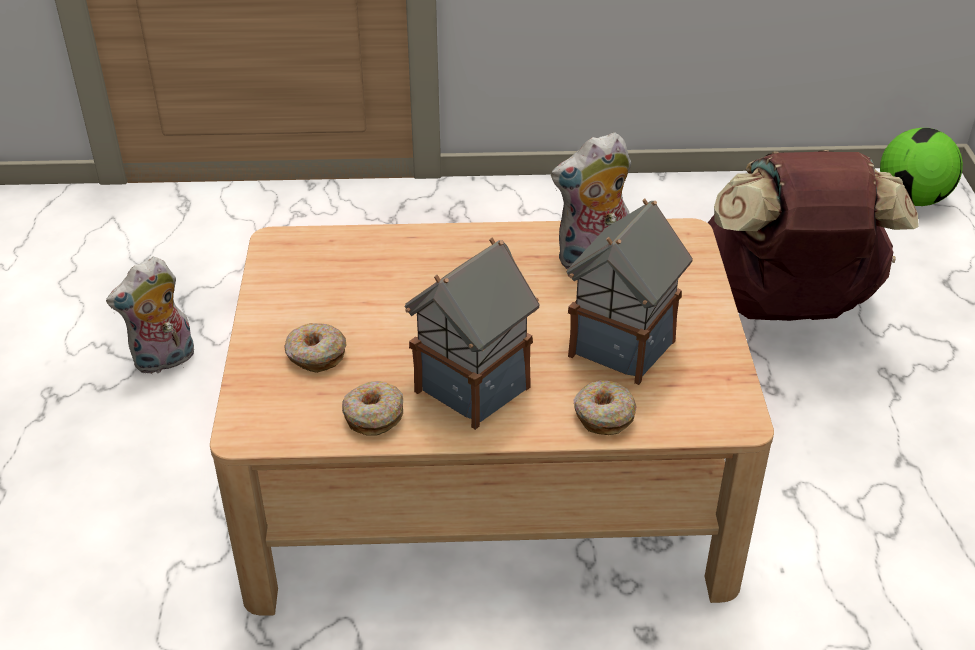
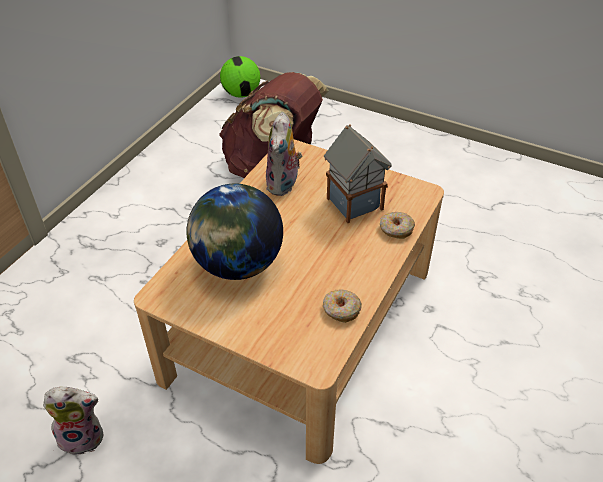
camera: 60 degrees left, 5 degrees up
plush toy [106,257,194,374] -> plush toy turned 90 degrees counterclockwise [43,387,104,456]
donut [284,323,347,373] -> none
toy house [405,238,539,430] -> none
none -> globe [186,183,283,280]

